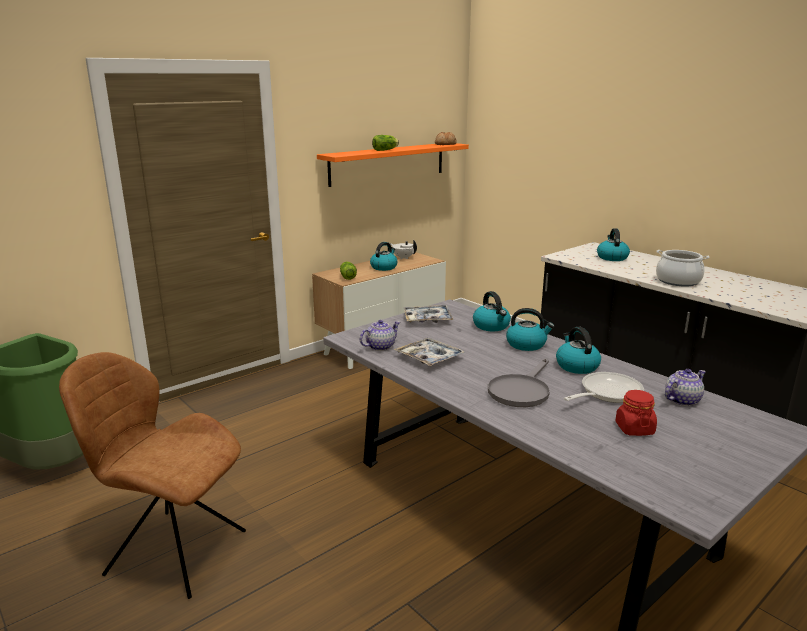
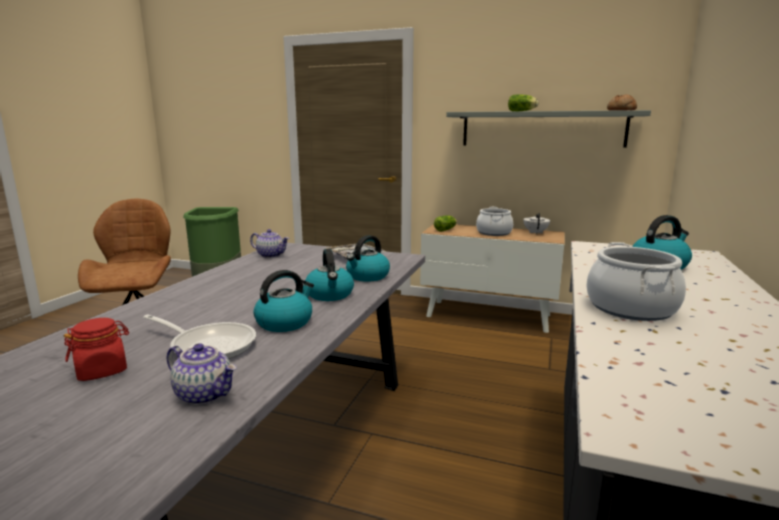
camera: 60 degrees right, 5 degrees down
orange shelf [317,143,469,187] -> grey shelf [446,110,651,148]
kettle [370,242,397,271] -> cooking pot [476,207,513,236]
tray [394,338,465,366] -> none
grey frying pan [488,358,550,407] -> none

